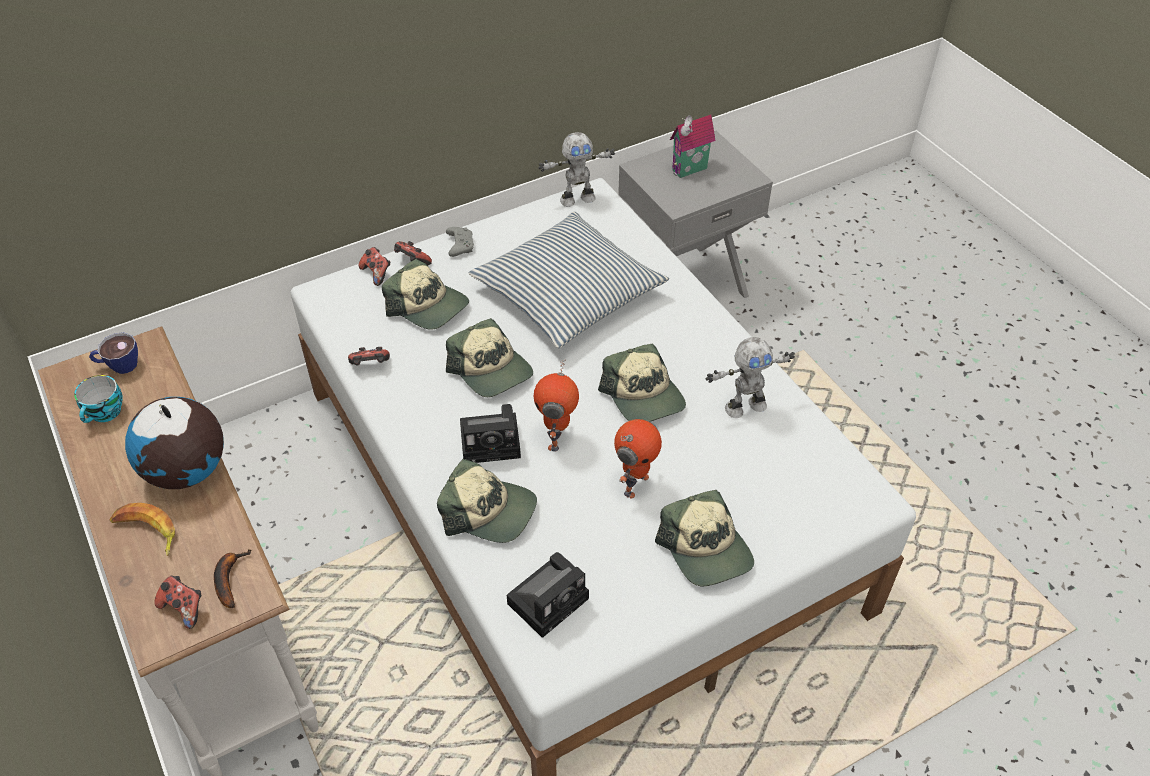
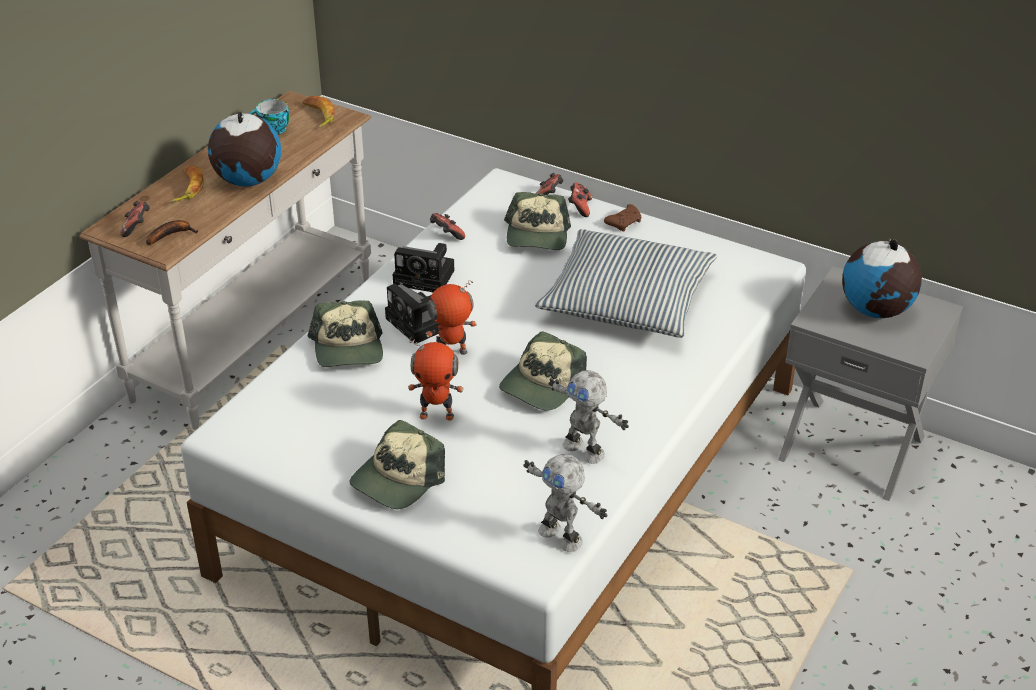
camera: 60 degrees right, 10 degrees down
cup [89,332,138,374] -> banana [302,96,335,128]
grey game controller [446,227,474,257] -> brown game controller [604,204,641,231]
cap [446,318,533,397] -> none
camera [507,552,589,638] -> camera moved to [393,243,454,292]
toy robot [538,132,615,207] -> toy robot moved to [524,454,607,552]
toy house [670,115,716,178] -> globe [842,239,922,318]

